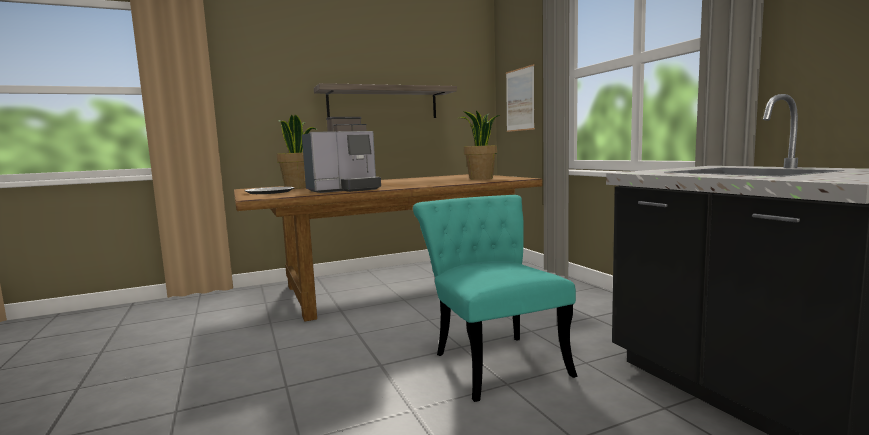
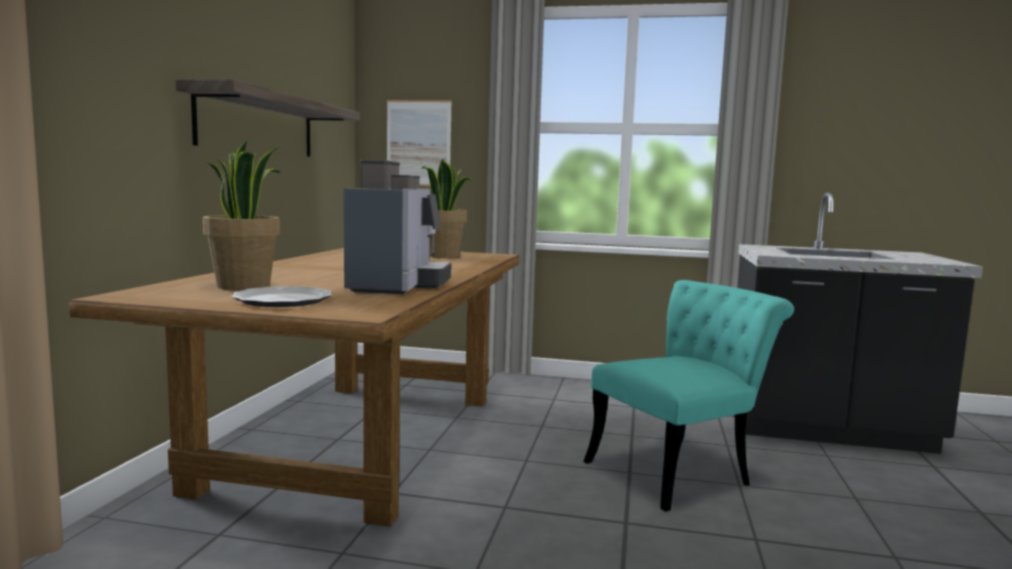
camera: 55 degrees left, 0 degrees up
turquoise chair [413,195,578,402] -> turquoise chair turned 135 degrees clockwise [583,280,794,512]

